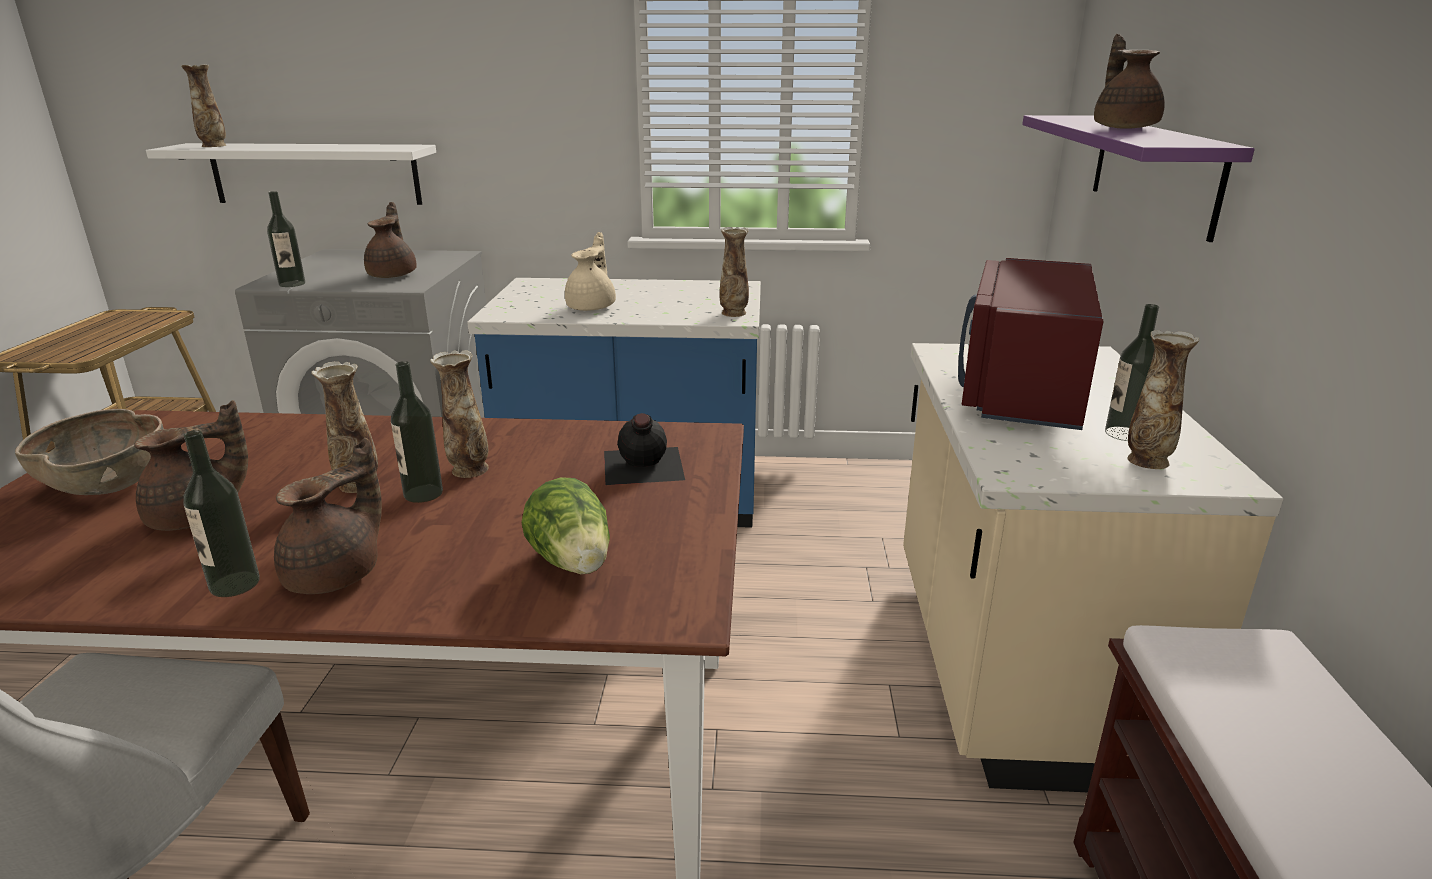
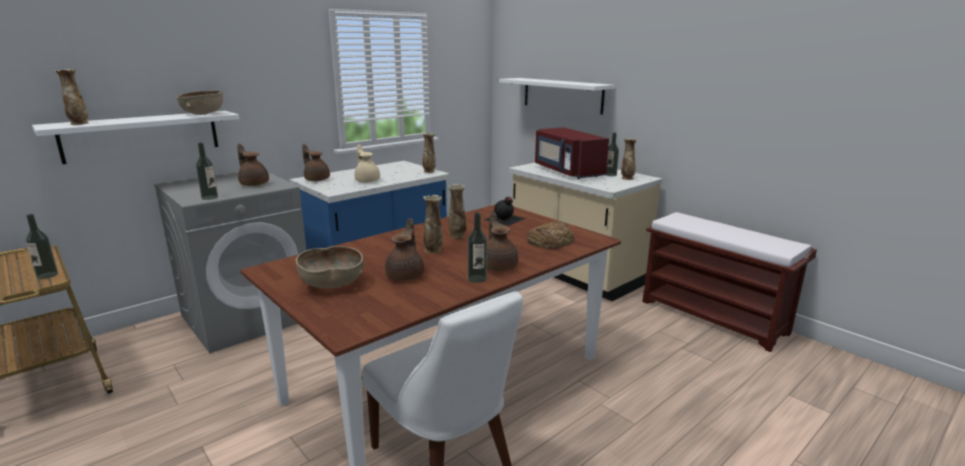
camera: 45 degrees left, 5 degrees down
bottle [391,361,443,503] -> bottle moved to [26,214,58,279]
lettuce [521,477,610,574] -> bread [527,221,575,249]
purple shelf [1022,115,1255,242] -> white shelf [499,78,615,114]
brown teapot [1094,34,1165,129] -> brown teapot moved to [302,144,330,181]
none -> brown bowl [177,91,223,115]

